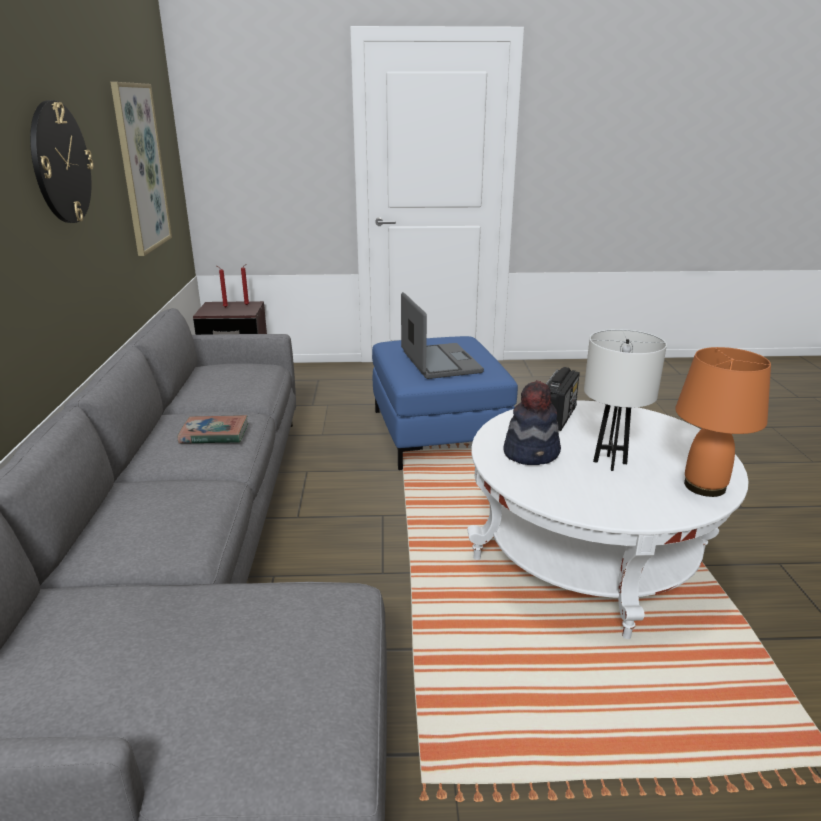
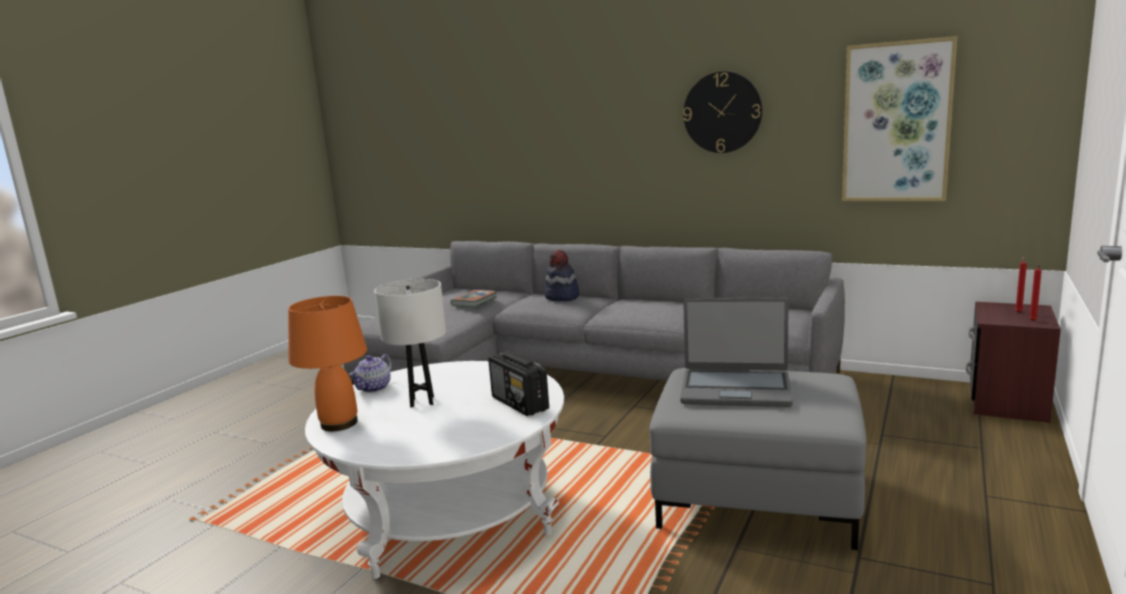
camera: 120 degrees right, 10 degrees down
book [178,415,248,444] -> book moved to [451,290,497,308]
blue ottoman [372,336,518,470] -> grey ottoman [650,368,866,550]
hat [503,380,561,465] -> hat moved to [544,250,579,301]
none -> teapot [349,354,392,392]

